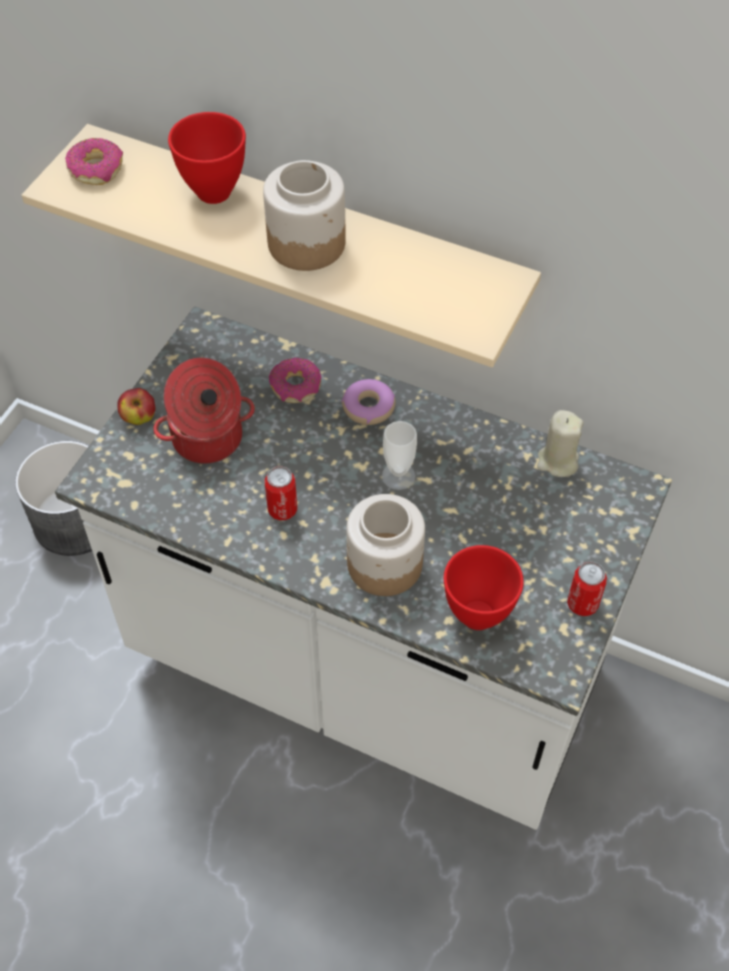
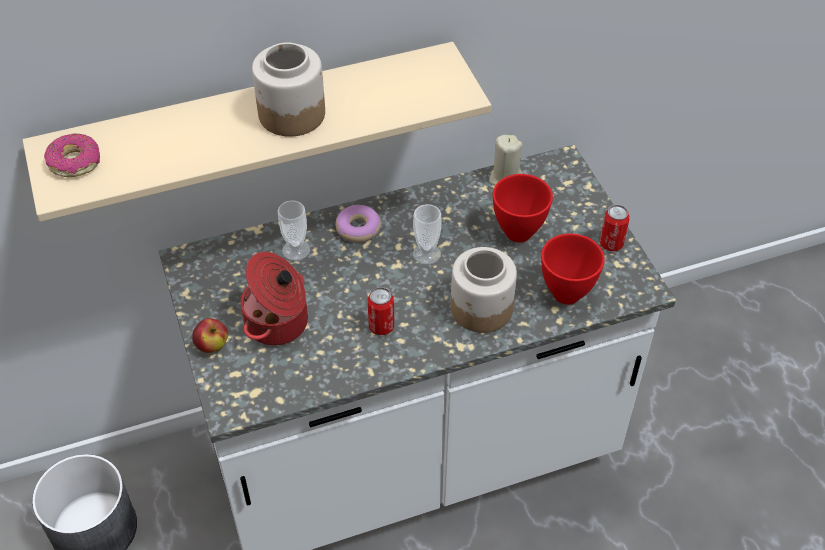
camera: 45 degrees left, 5 degrees down
red bowl [168,112,246,204] -> red bowl moved to [493,174,553,242]
donut [269,358,322,403] -> cup [278,200,310,261]

